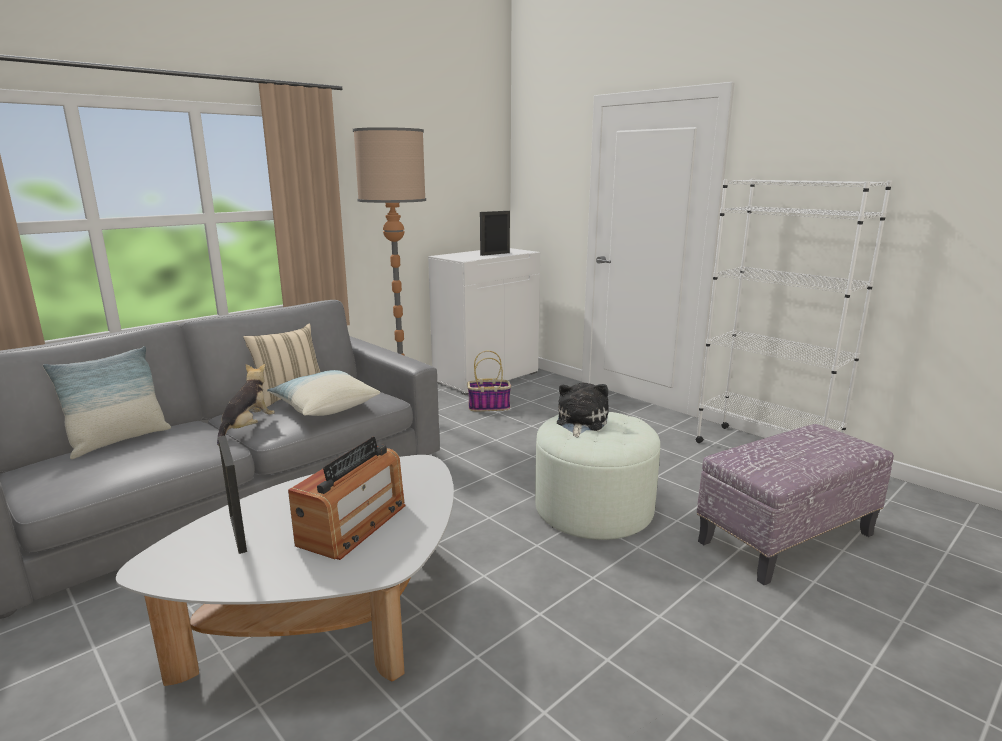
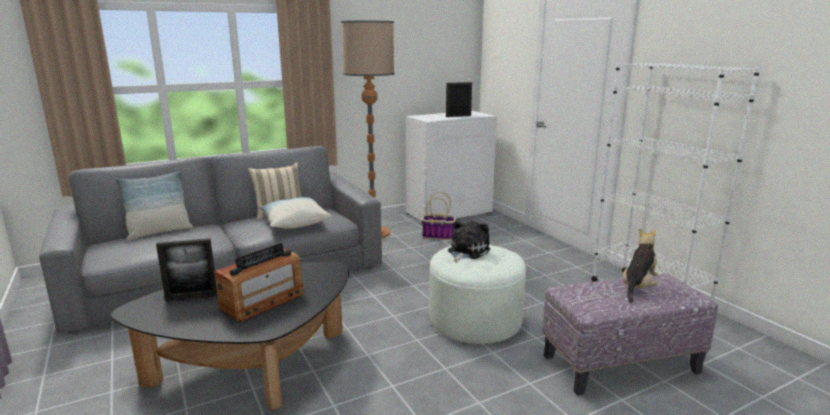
camera: 15 degrees right, 0 degrees up
white coffee table [116,455,454,686] -> black coffee table [111,262,349,410]
plush toy [217,364,275,445] -> plush toy moved to [623,228,659,303]
picture frame [218,435,247,554] -> picture frame turned 90 degrees counterclockwise [156,238,217,301]

